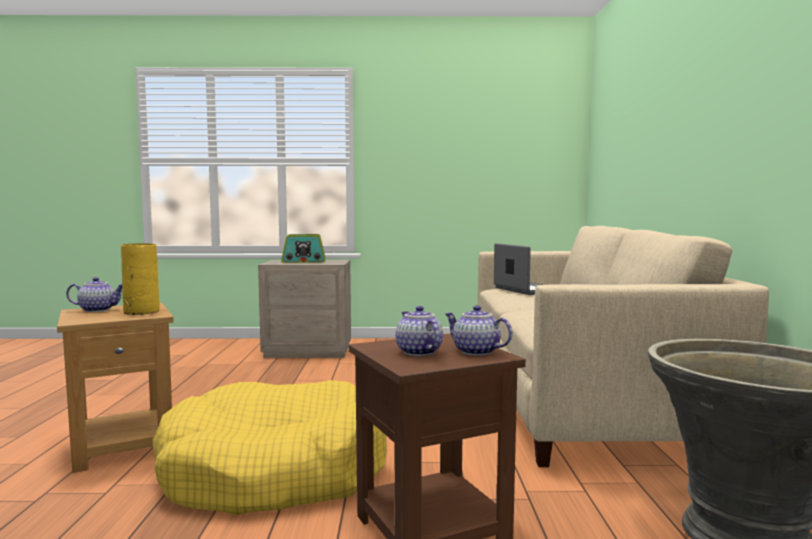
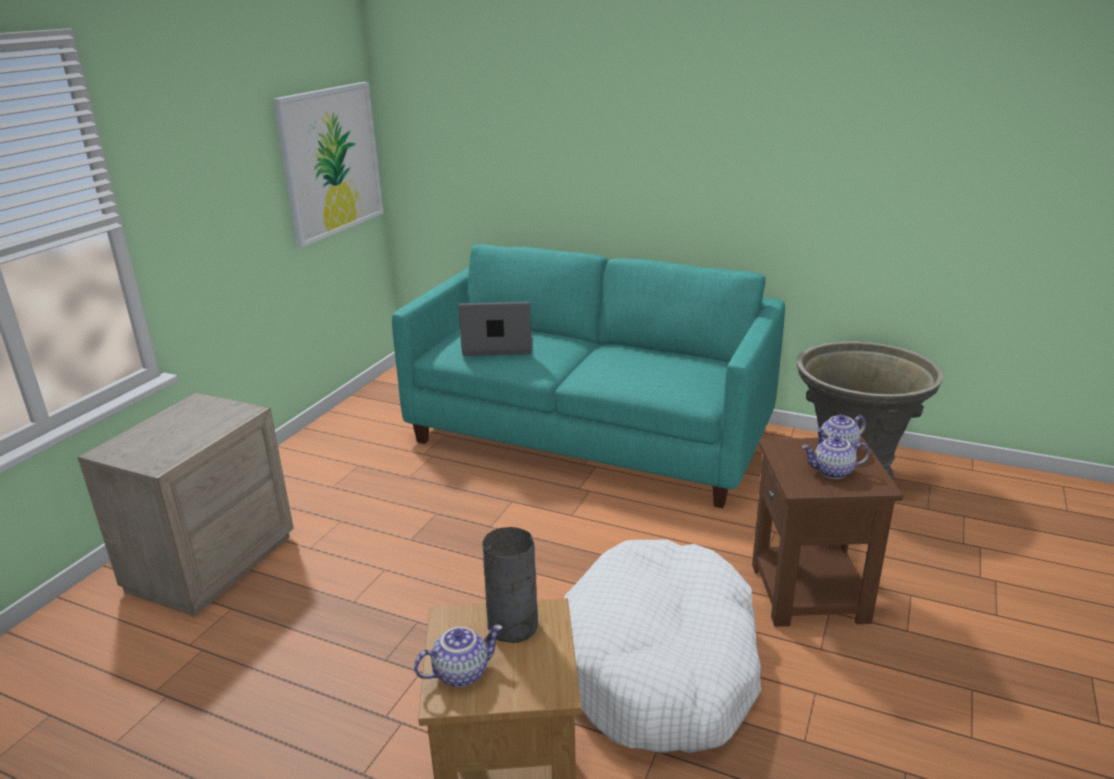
camera: 65 degrees left, 20 degrees up
teapot [66,277,122,312] -> teapot turned 45 degrees clockwise [414,625,503,687]
yellow vase [121,243,160,315] -> grey vase [482,527,538,643]
yellow dog bed [152,380,387,515] -> white dog bed [564,540,761,753]
radio [281,234,326,263] -> none
beige sofa [477,226,769,467] -> turquoise sofa [392,244,785,508]
none -> picture [273,82,383,247]

